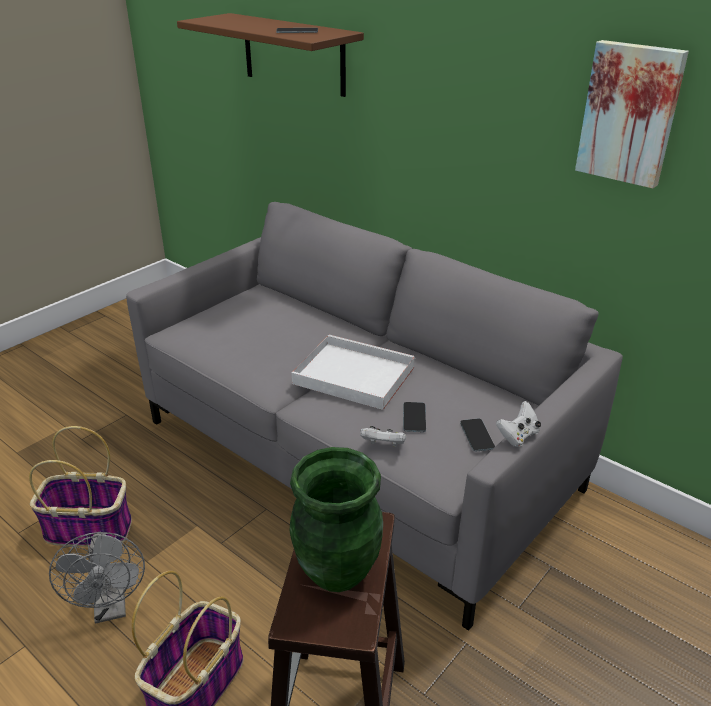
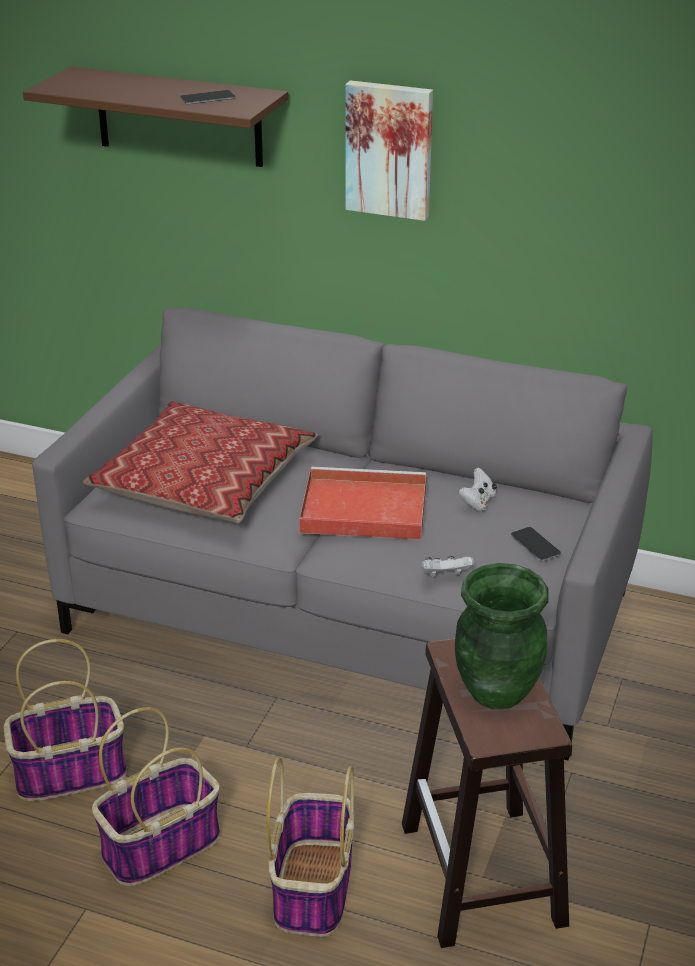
camera: 20 degrees left, 0 degrees up
grey fan [49,532,145,624] -> basket [92,707,220,886]
white tray [292,335,415,410] -> red tray [299,467,426,540]
phone [403,402,426,432] -> none
white game controller [496,401,541,447] -> white game controller moved to [459,467,497,511]
picture [575,40,689,188] -> picture moved to [345,80,433,221]
none -> pillow [83,401,318,523]

